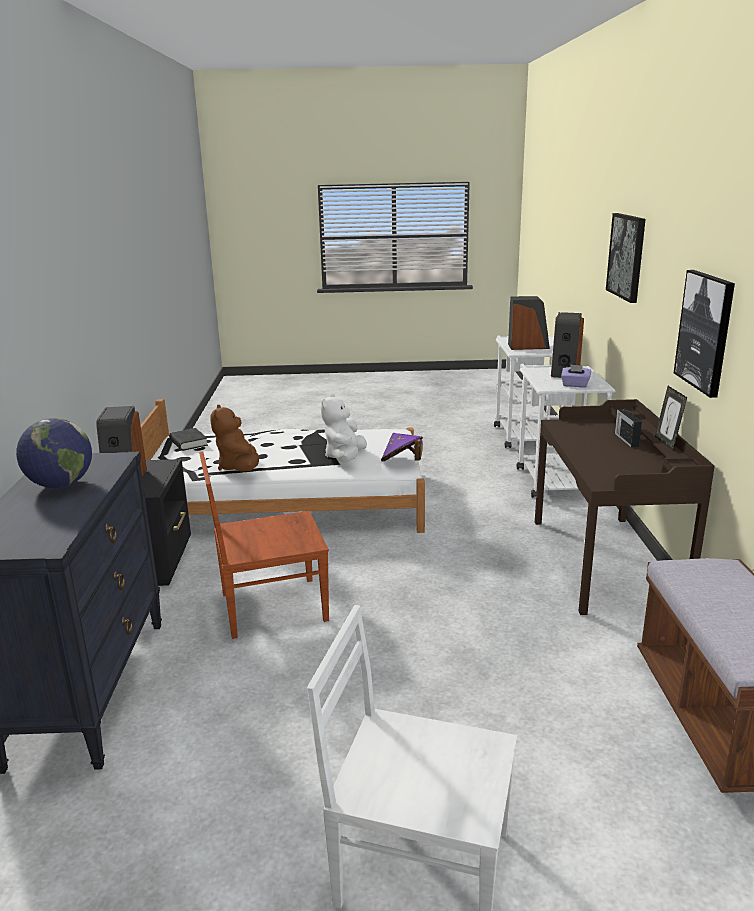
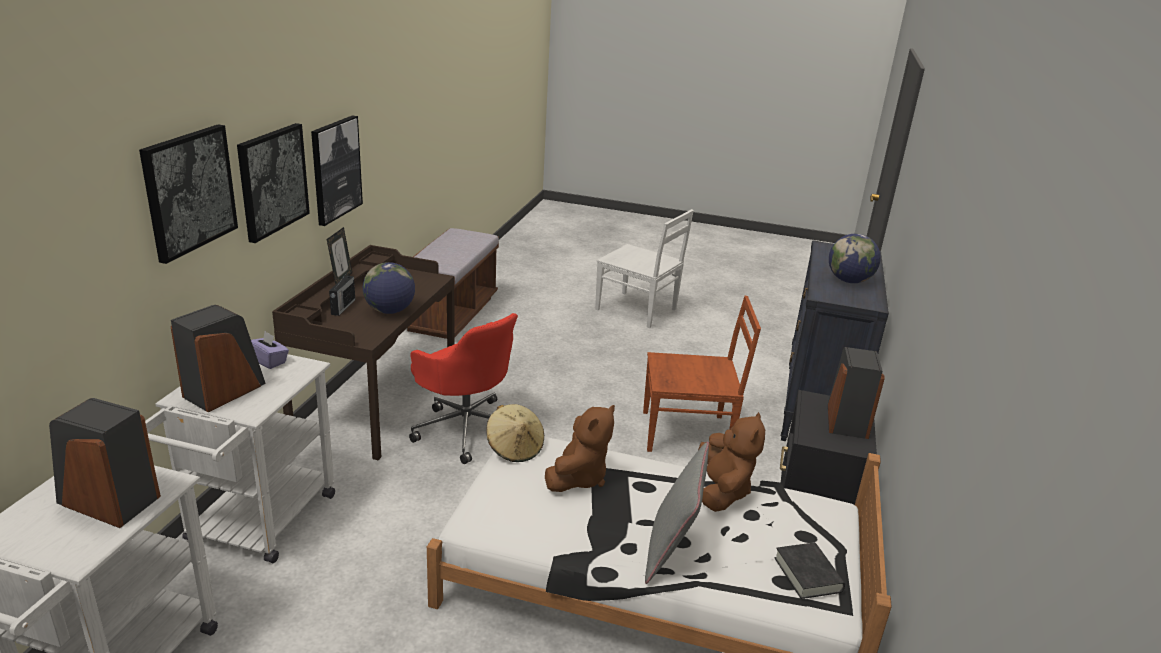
camera: 165 degrees left, 5 degrees up
white plush toy [321,394,367,462] -> brown plush toy [545,405,615,492]
purple hat [381,433,423,462] -> beige hat [487,404,544,462]
none -> picture [237,123,310,243]
none -> globe [363,262,415,314]
none -> red office chair [409,313,518,464]
none -> grey pillow [645,441,709,584]

